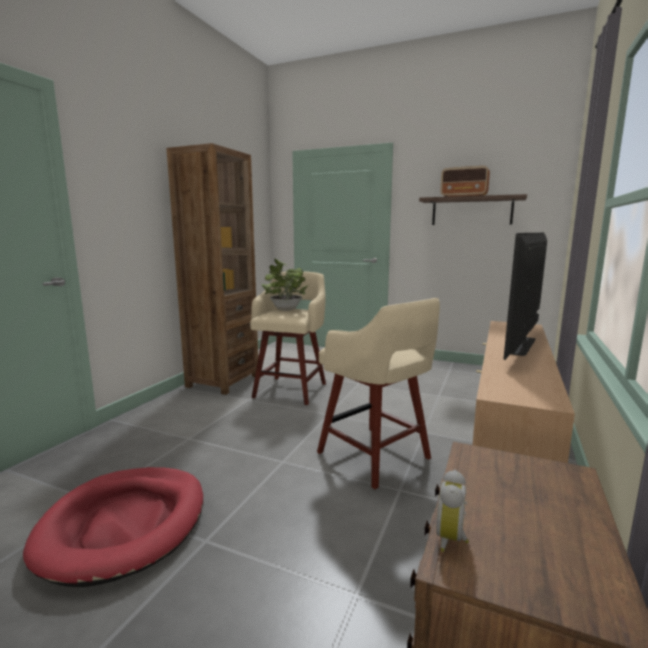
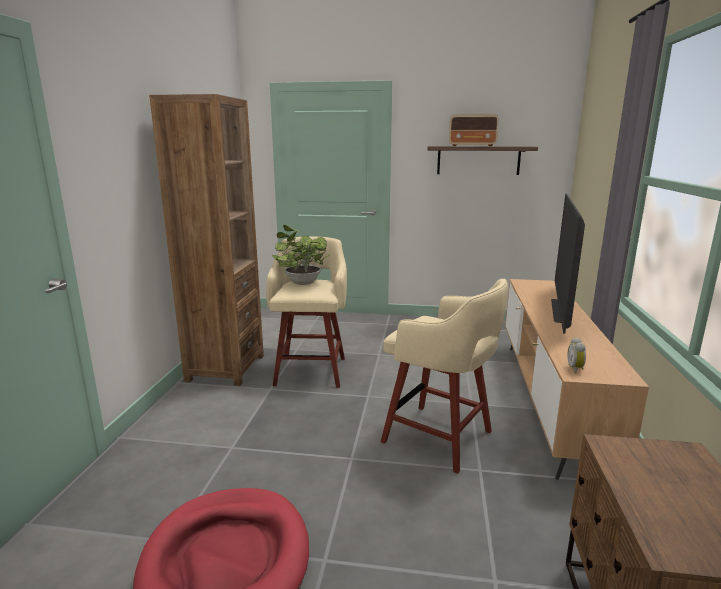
camera: 15 degrees left, 5 degrees up
alarm clock [436,470,469,552] -> alarm clock moved to [568,337,586,373]

